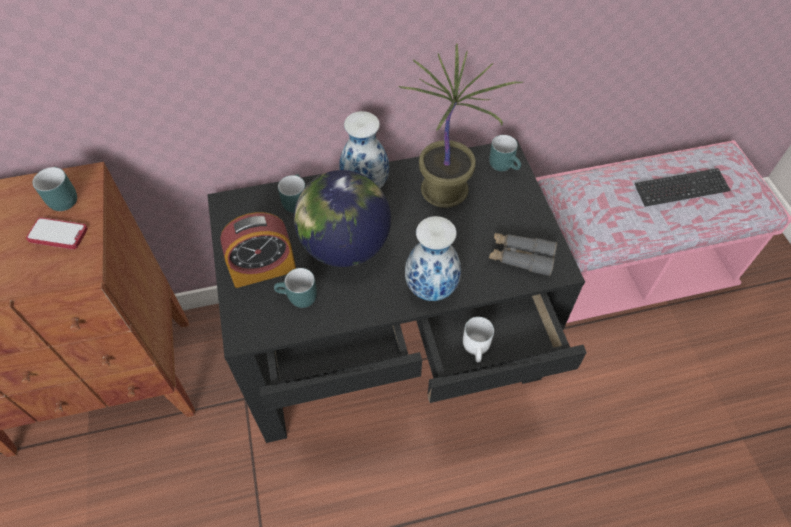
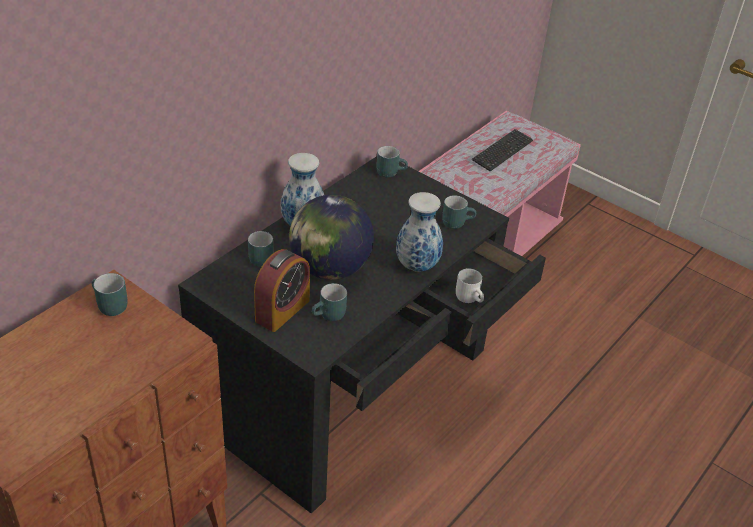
camera: 40 degrees left, 15 degrees down
phone [26,217,88,249] -> none
potted plant [399,44,523,208] -> none
grey binoculars [489,233,557,276] -> turquoise mug [442,195,476,229]

